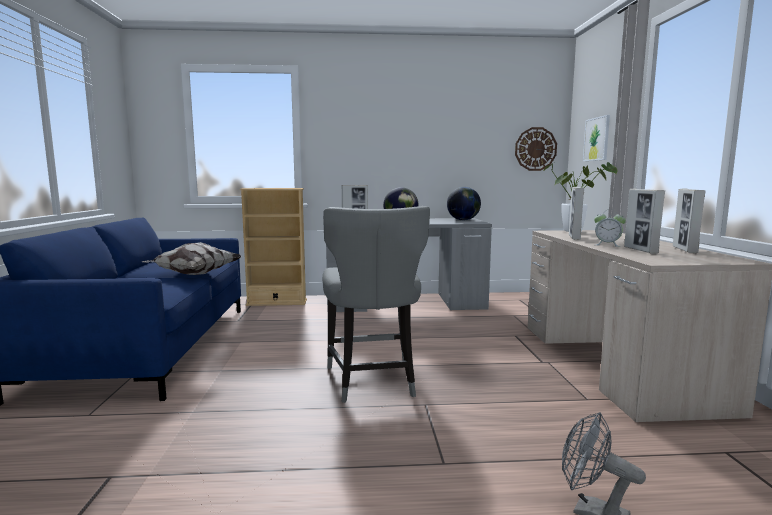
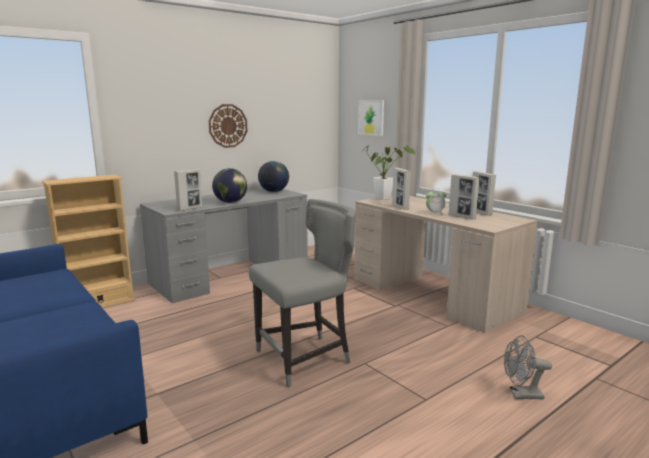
camera: 35 degrees left, 5 degrees up
pillow [142,242,242,275] -> none
grey chair [322,206,430,403] -> grey chair turned 75 degrees counterclockwise [249,199,356,387]
wall clock [515,127,557,171] -> wall clock moved to [209,104,247,148]

